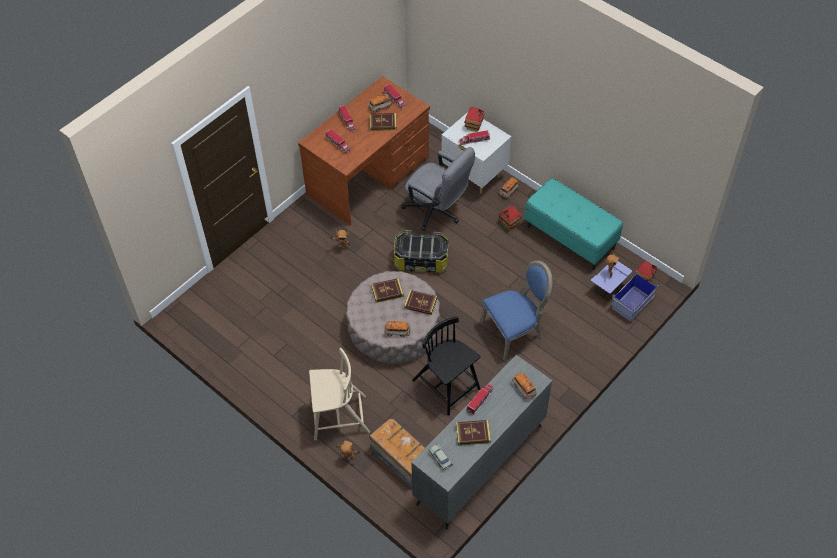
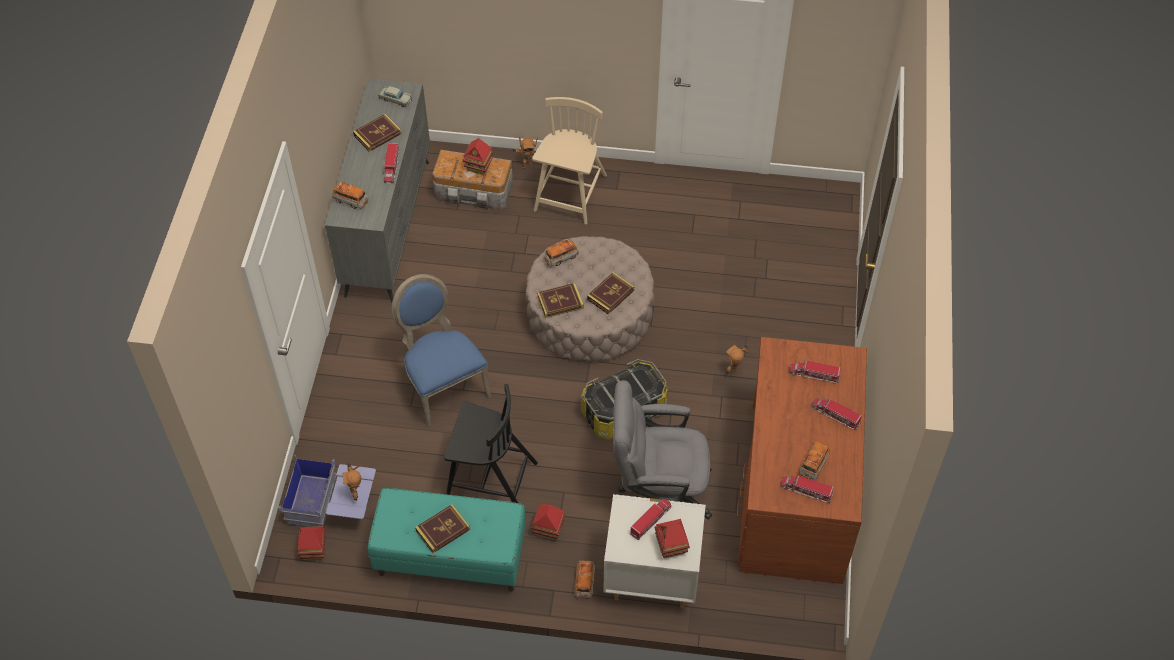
camera: 145 degrees right, 0 degrees up
beige chair [309,348,370,441] -> beige chair turned 150 degrees clockwise [532,97,607,224]
book [369,113,397,131] -> book moved to [415,504,470,553]
black chair [412,316,480,415] -> black chair moved to [444,384,538,503]
blue chair [480,260,552,361] -> blue chair turned 120 degrees clockwise [392,274,491,427]
none -> toy house [462,138,493,175]

